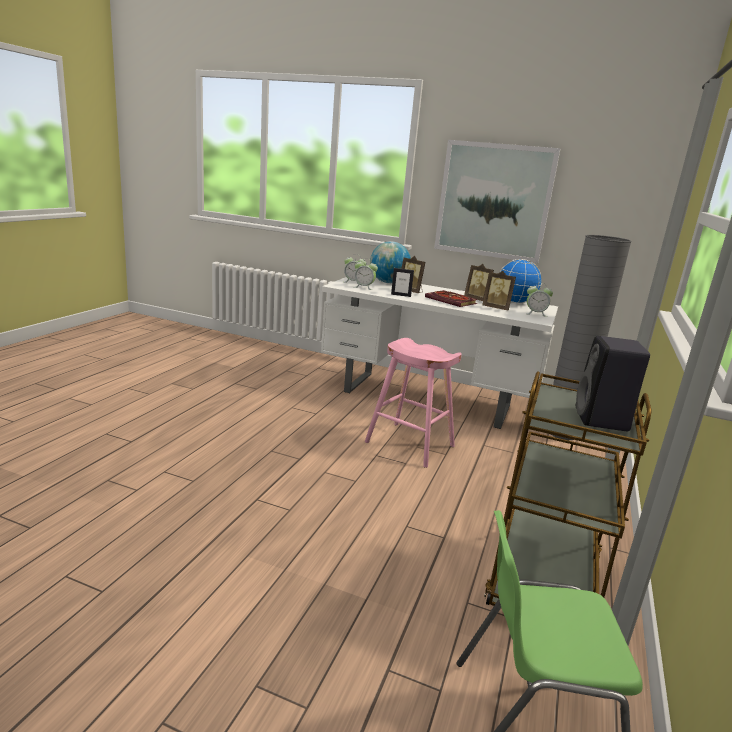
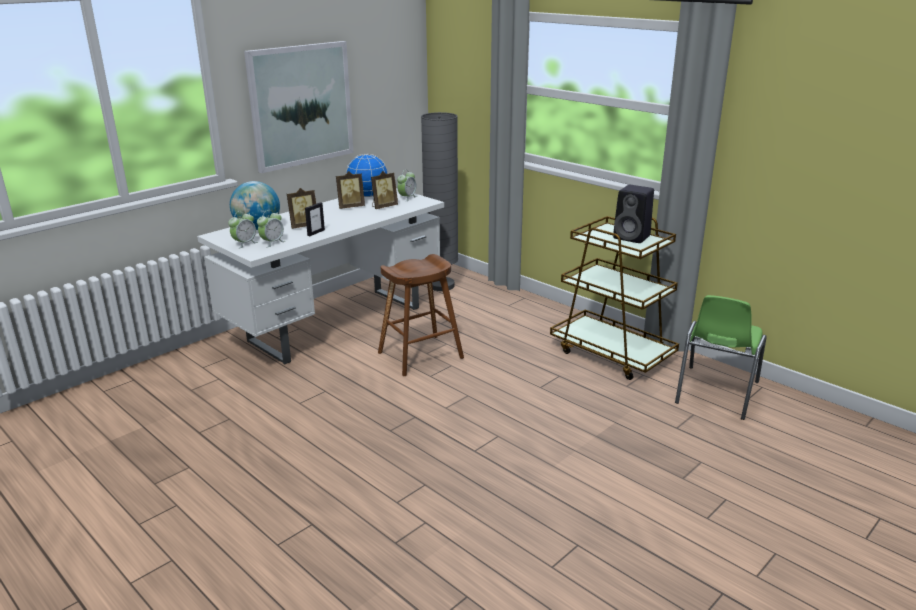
camera: 65 degrees left, 5 degrees up
pink stool [365,338,462,468] -> brown stool [378,254,464,376]
book [425,290,478,307] -> none

